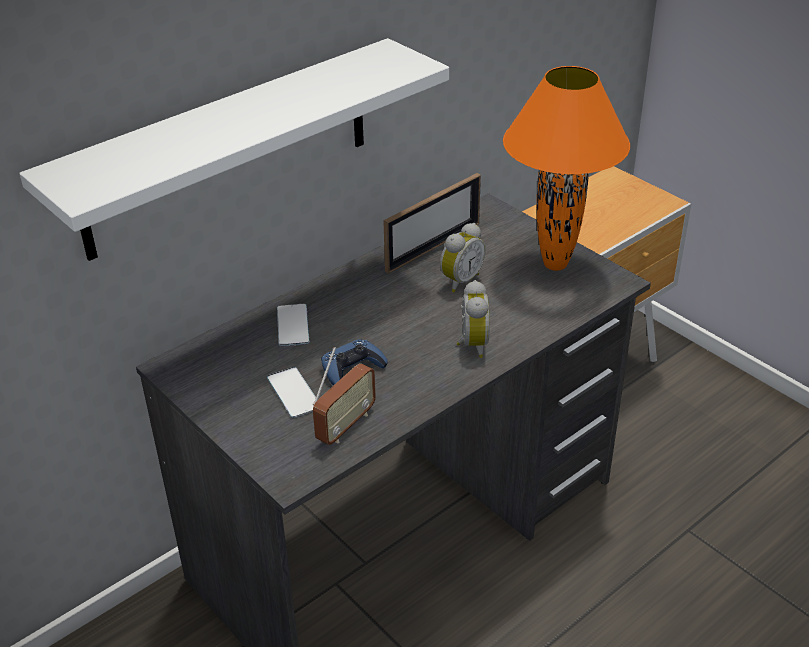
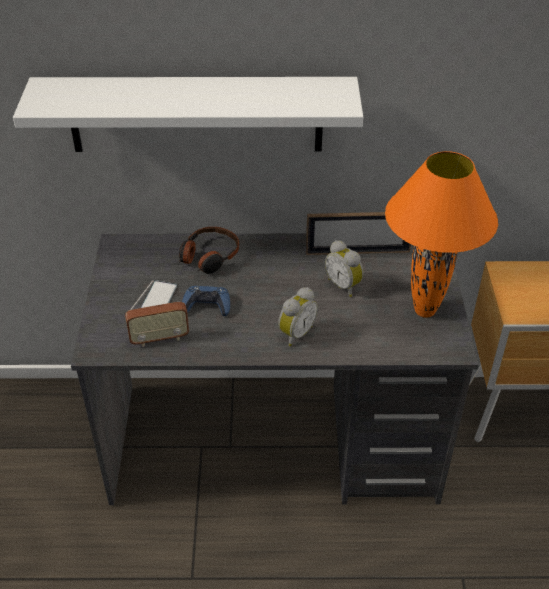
camera: 40 degrees right, 5 degrees up
phone [277,304,309,346] -> headphones [179,227,239,274]
alarm clock [440,223,485,292] -> alarm clock turned 60 degrees clockwise [325,240,363,297]

